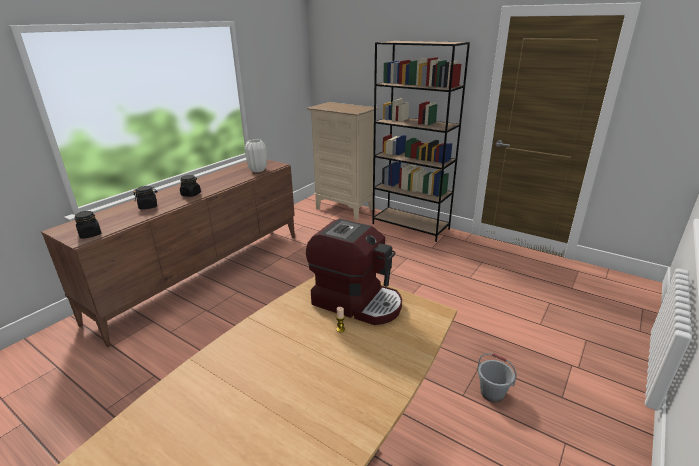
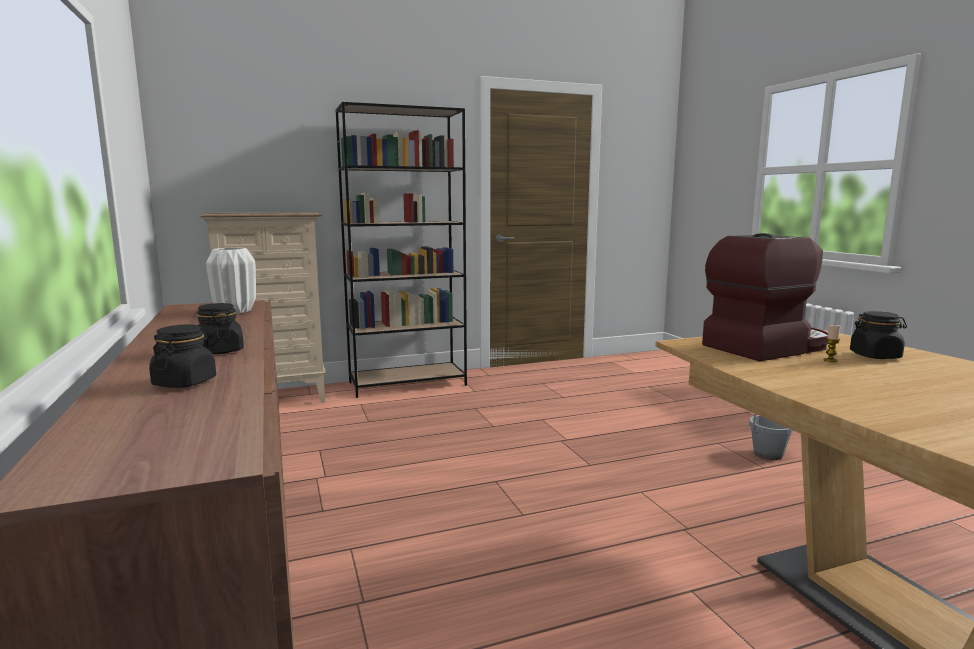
camera: 55 degrees left, 15 degrees down
black jar [75,211,101,239] -> black jar moved to [850,311,907,359]

